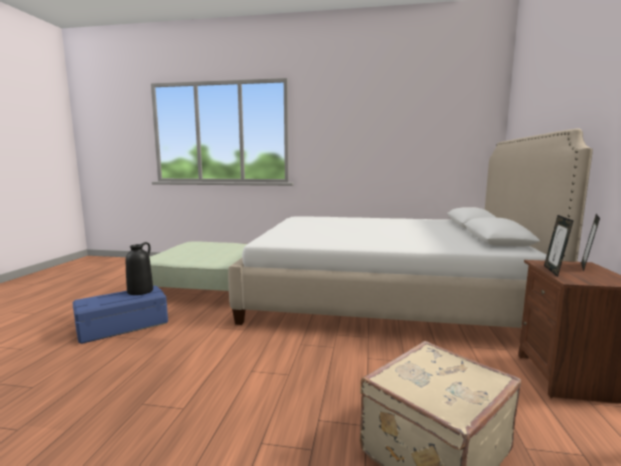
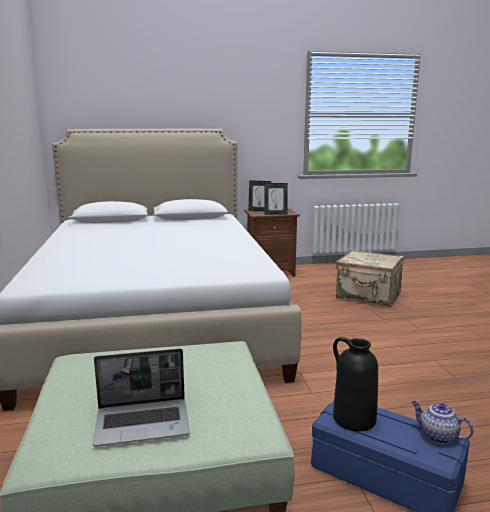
camera: 110 degrees left, 5 degrees up
none -> laptop [93,349,190,446]
none -> teapot [411,401,474,444]

